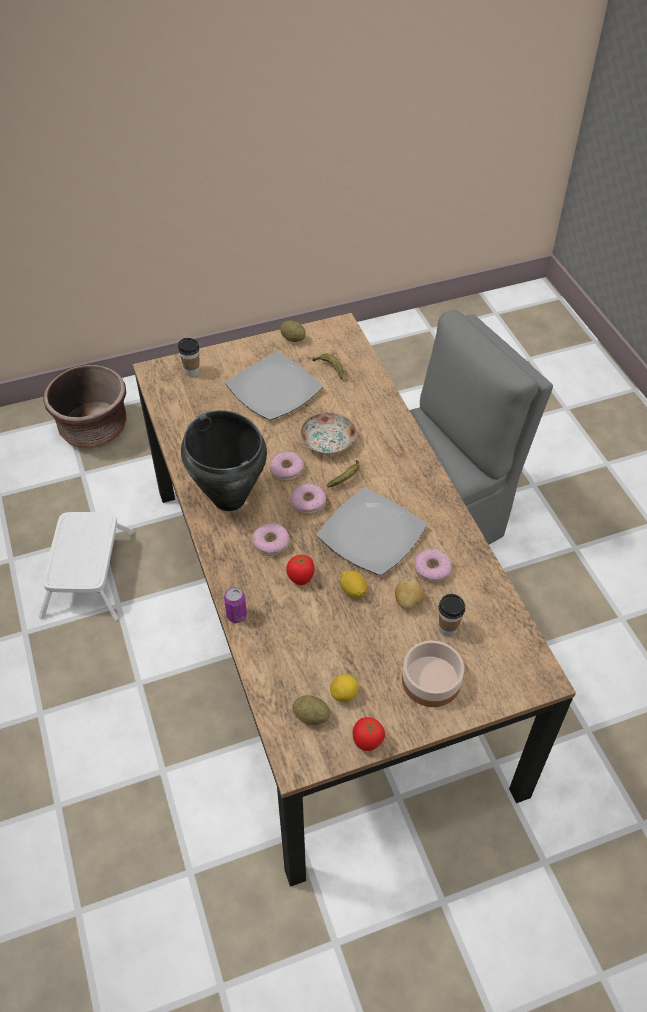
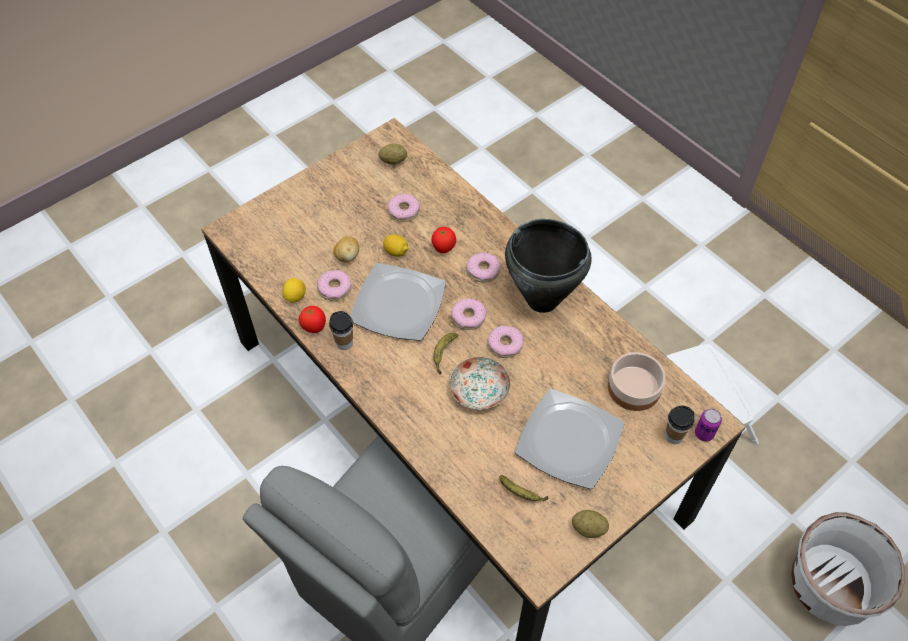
camera: 160 degrees right, 5 degrees up
brown planter [43,364,127,448] -> white planter [791,512,905,626]
can [224,587,247,623] -> can moved to [695,408,722,442]
lemon [330,674,359,702] -> lemon moved to [282,278,306,303]
tomato [353,717,385,751] -> tomato moved to [299,306,326,333]
bowl [402,641,464,707] -> bowl moved to [608,352,666,411]
cup [439,594,465,637] -> cup moved to [329,311,353,350]
none -> donut [388,193,420,222]

